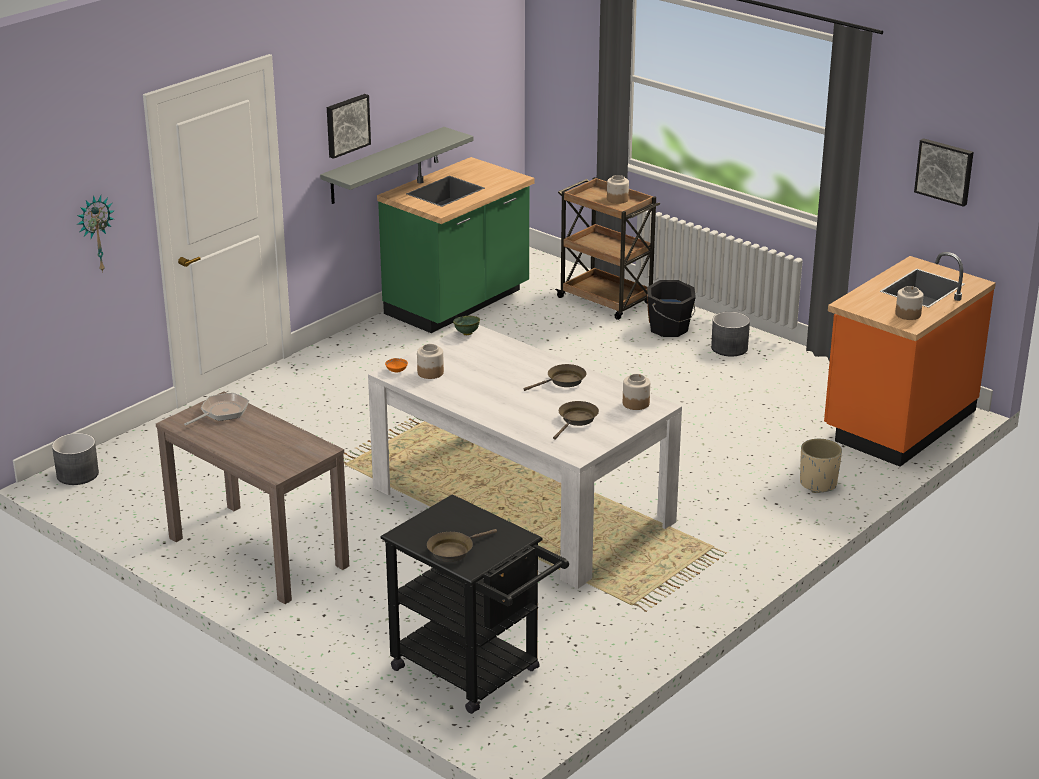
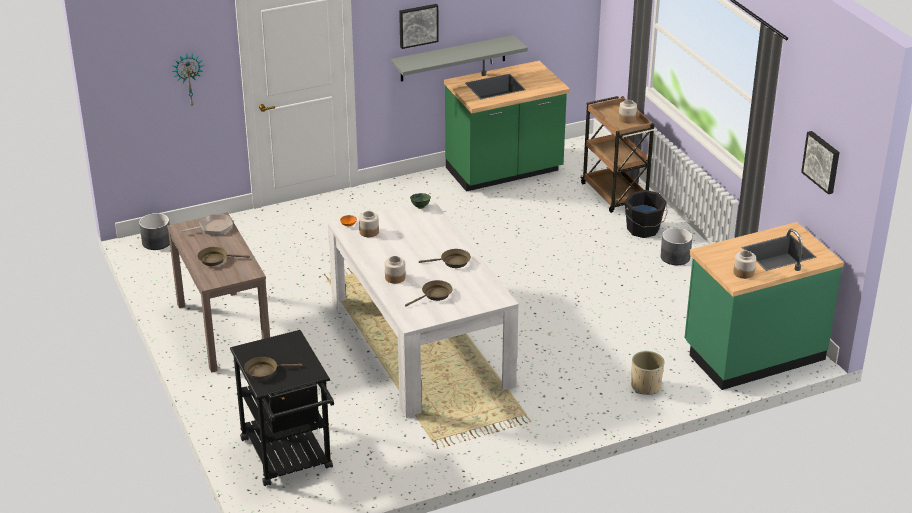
camera: 25 degrees right, 5 degrees up
jar [623,374,650,410] -> jar moved to [385,256,405,284]
orange counter [824,252,996,467] -> green counter [684,222,844,390]
none -> brown frying pan [197,247,250,266]

